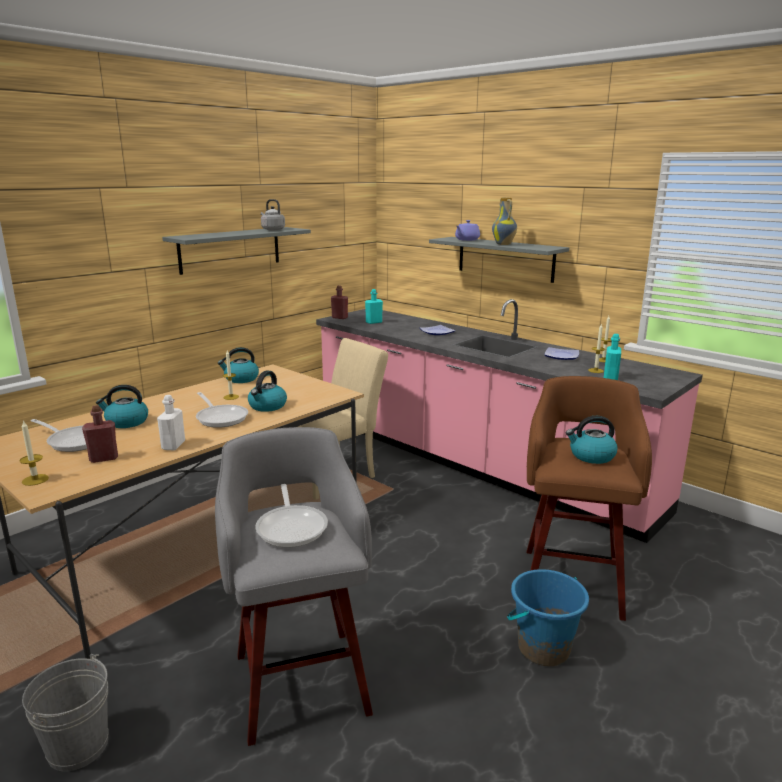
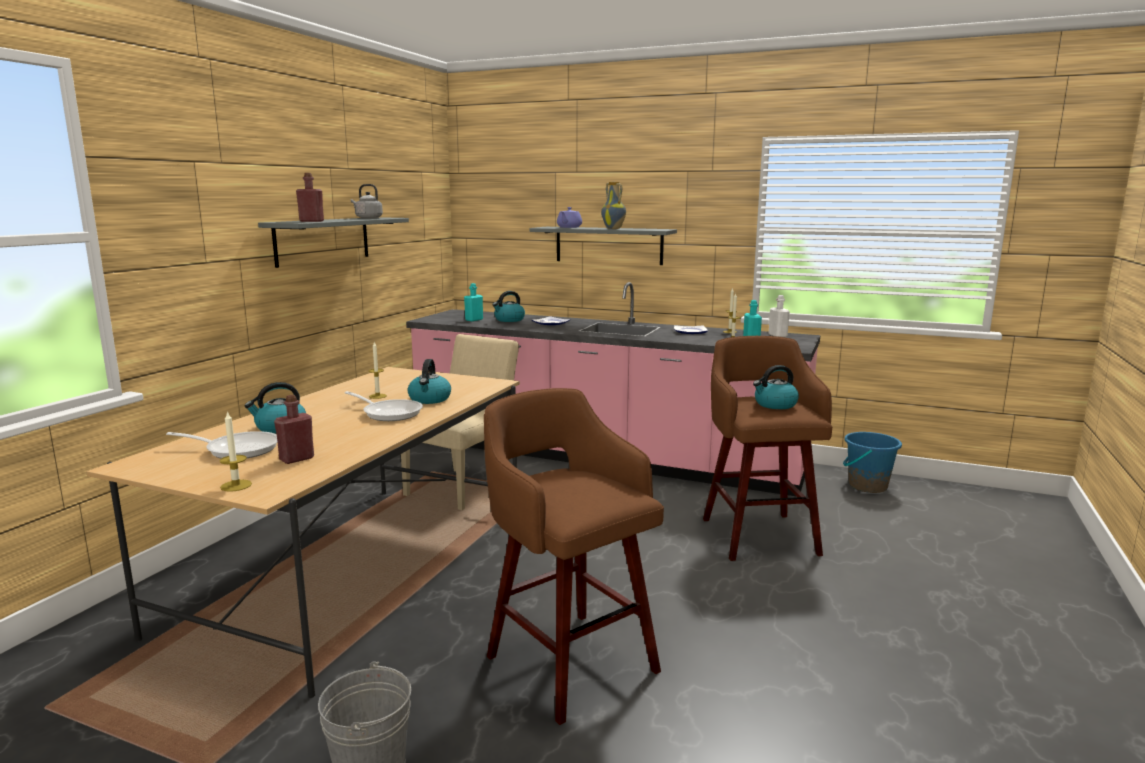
camera: 20 degrees left, 5 degrees down
white bottle [157,395,185,450] -> white bottle moved to [769,295,790,337]
grey stool [215,427,373,746] -> brown stool [484,388,664,725]
kettle [218,347,259,383] -> kettle moved to [492,291,525,322]
frying pan [255,484,328,548] -> none
red bottle [331,285,348,319] -> red bottle moved to [296,173,324,222]
blue bucket [507,569,589,666] -> blue bucket moved to [843,432,902,493]

